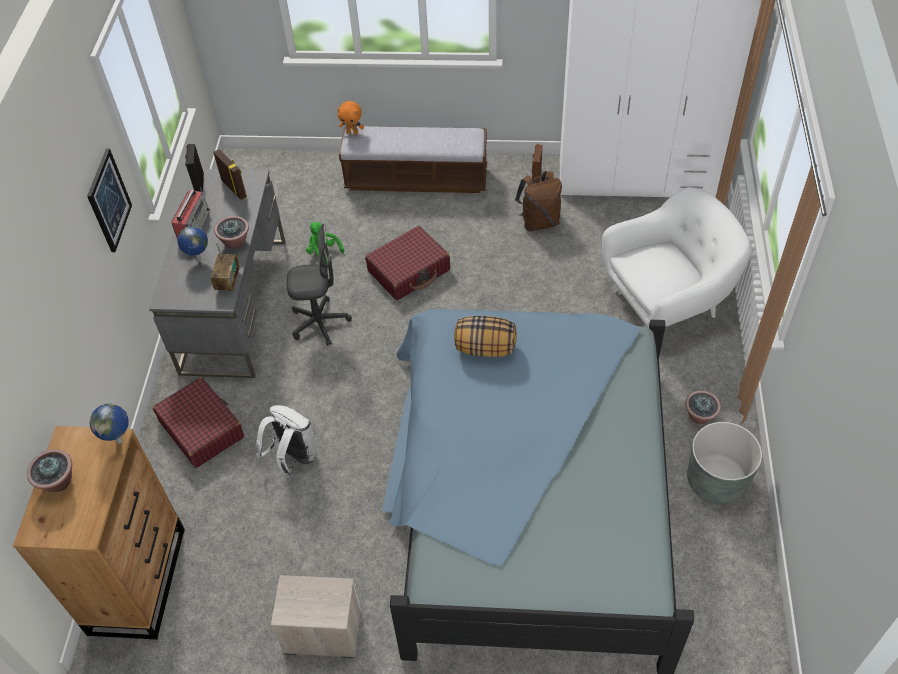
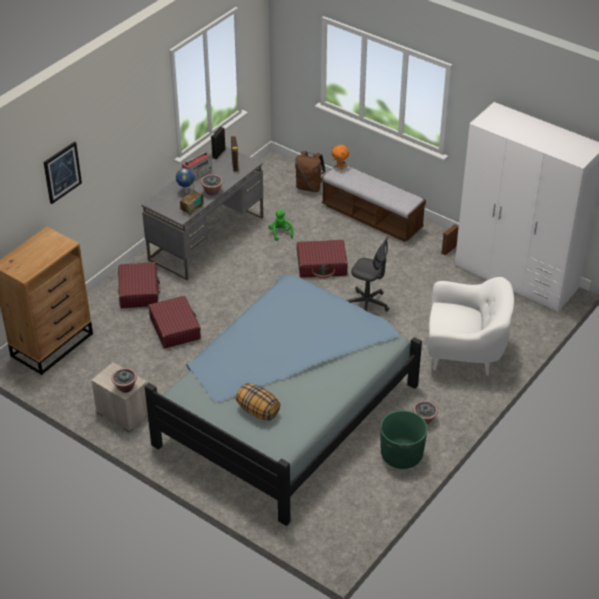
camera: 30 degrees right, 10 degrees down
potted plant [27,449,72,492] -> potted plant moved to [111,368,137,393]
picture [87,149,132,252] -> picture moved to [43,141,82,204]
globe [90,404,129,444] -> none
white backpack [256,405,317,477] -> red suitcase [148,296,201,348]
grey office chair [287,223,352,346] -> grey office chair moved to [347,234,390,312]
pillow [454,316,517,357] -> pillow moved to [236,383,280,421]
brown backpack [515,171,562,232] -> brown backpack moved to [295,151,325,192]
grey planter [687,422,762,505] -> green planter [380,410,427,469]

